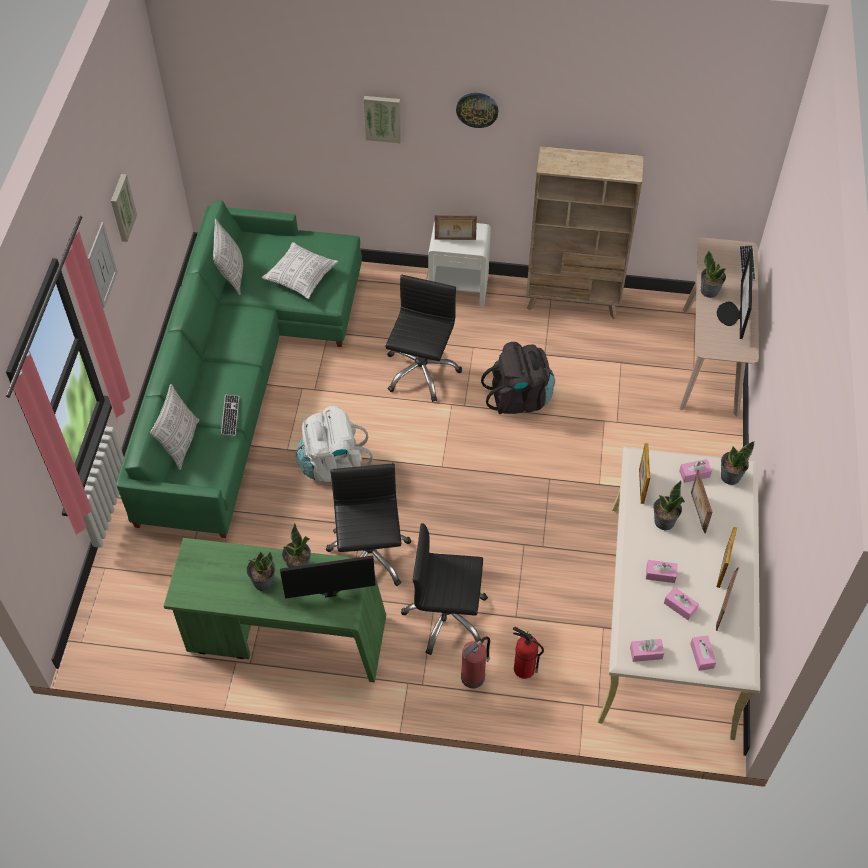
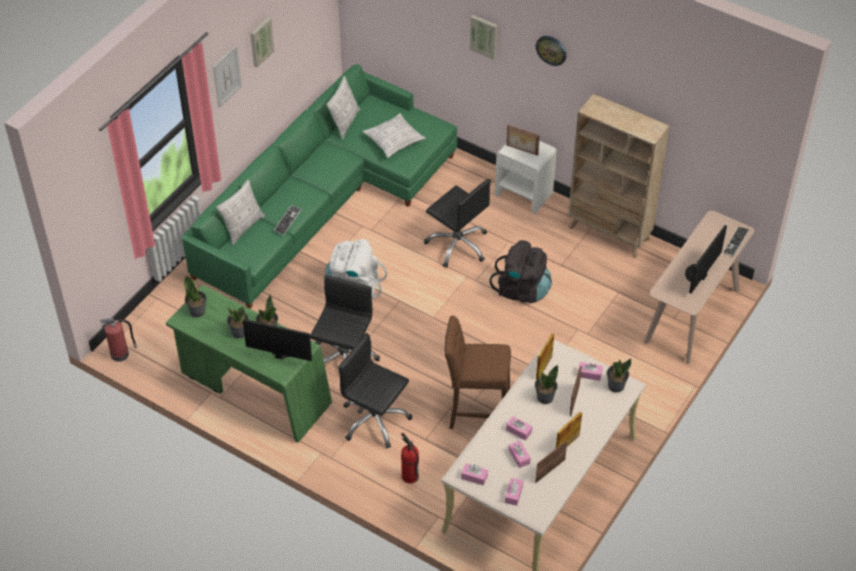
camera: 25 degrees right, 5 degrees down
black office chair [385,275,462,402] -> black office chair turned 90 degrees clockwise [424,179,491,268]
fire extinguisher [461,636,490,689] -> fire extinguisher moved to [100,318,137,362]
potted plant [701,251,726,298] -> potted plant moved to [184,275,207,317]
none -> brown stool [445,316,511,429]

